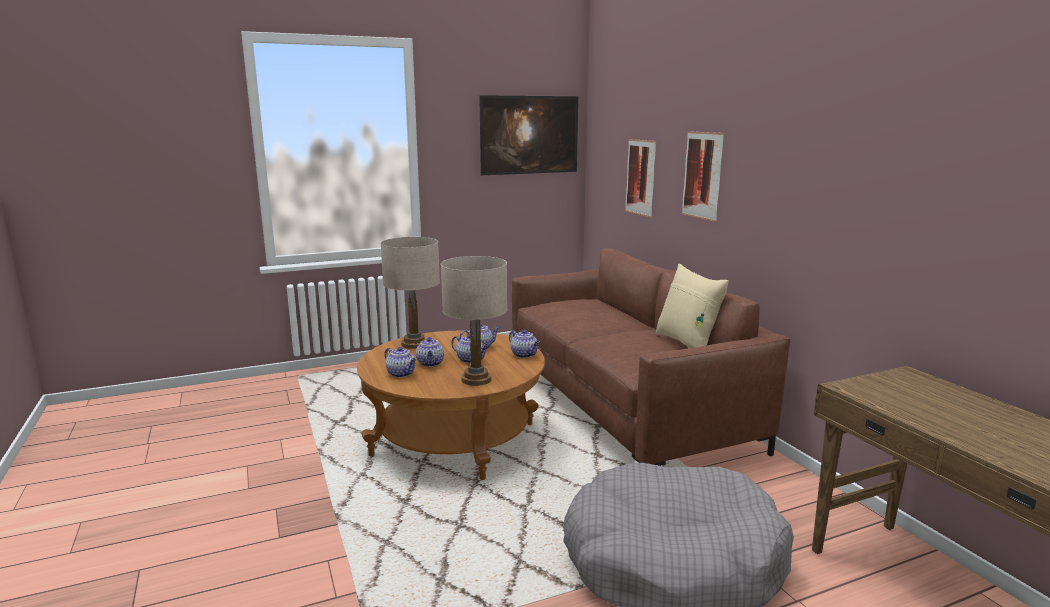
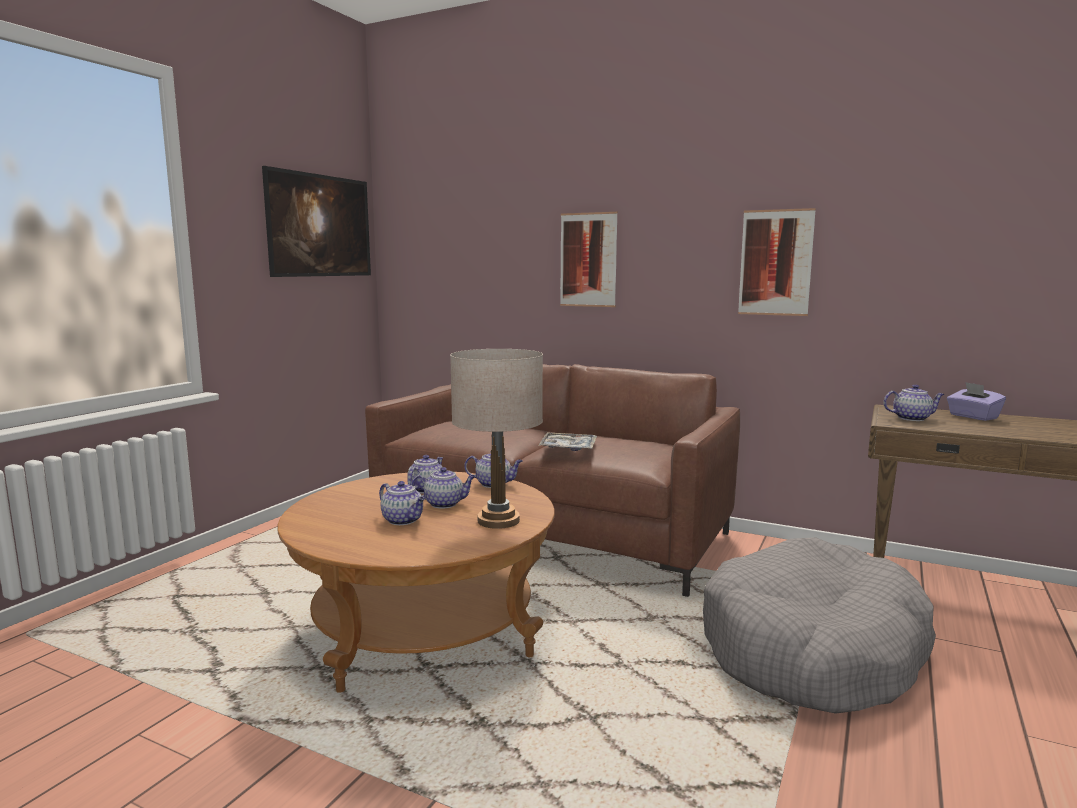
camera: 40 degrees left, 5 degrees down
beige table lamp [380,237,440,349] -> none
teapot [385,347,416,378] -> teapot moved to [883,384,944,421]
picture [625,139,656,218] -> picture moved to [738,208,816,316]
beige pillow [656,264,729,348] -> none
none -> tray [538,432,597,451]
none -> purple tissue box [947,382,1006,421]

